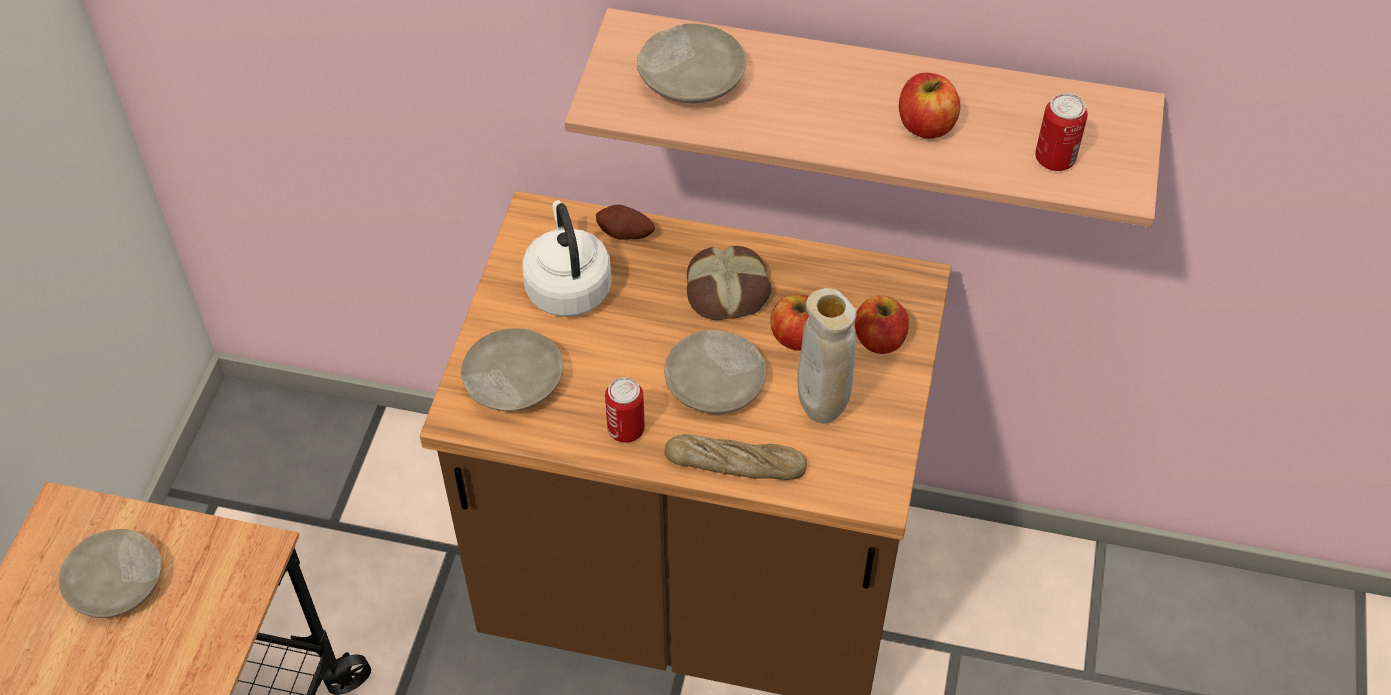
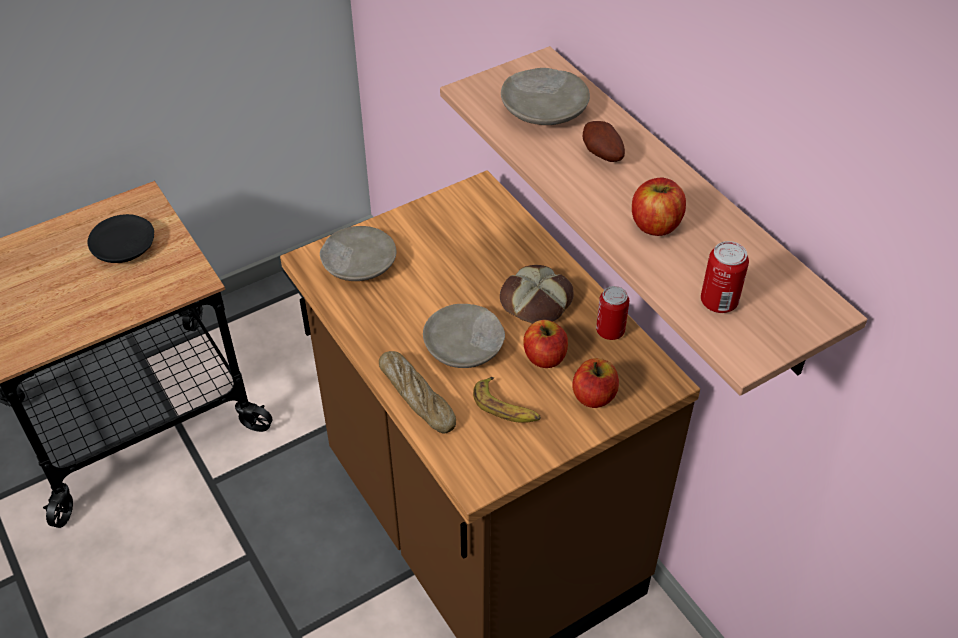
camera: 45 degrees right, 5 degrees down
beige plate [59,529,161,618] -> black plate [87,214,154,263]
white kettle [522,200,612,317] -> none
potato [596,205,655,240] -> potato moved to [583,121,625,162]
can [605,377,645,442] -> can moved to [596,286,629,340]
beige vase [797,288,857,424] -> banana [473,377,541,423]

